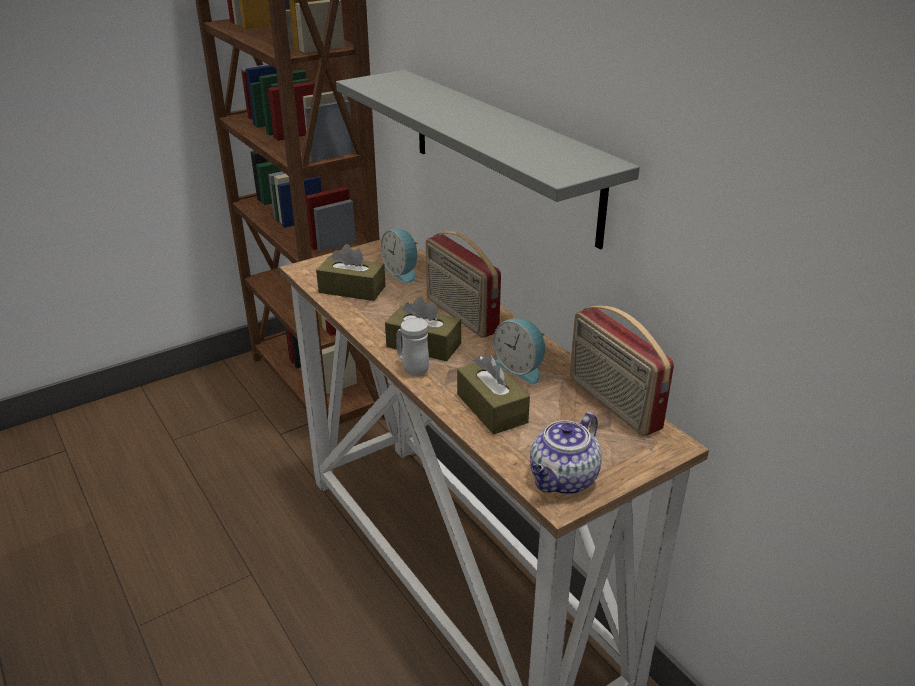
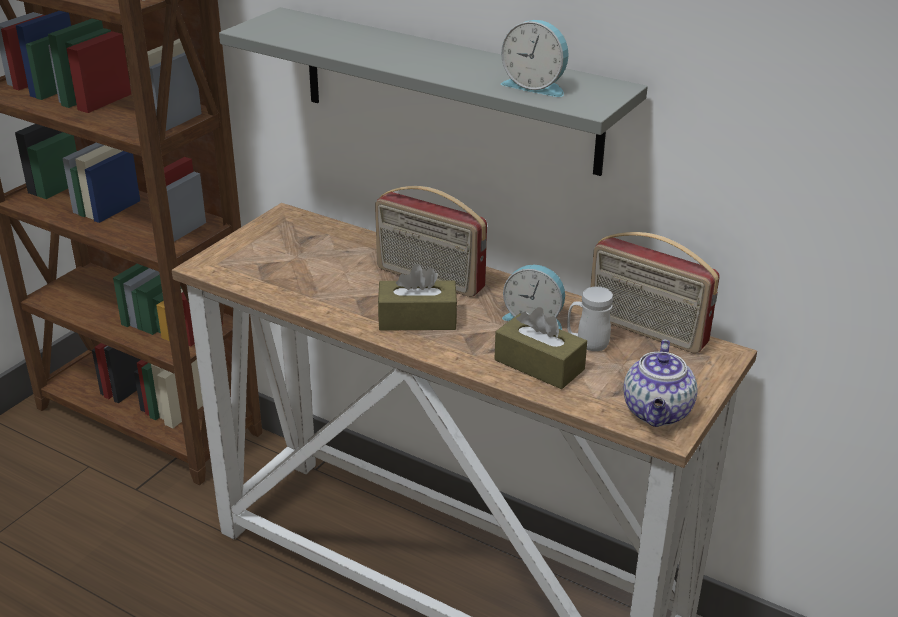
camera: 25 degrees left, 0 degrees up
brown tissue box [316,244,386,301] -> none
alarm clock [381,229,419,284] -> alarm clock moved to [501,20,569,97]
white mug [396,318,429,376] -> white mug moved to [567,287,613,351]

